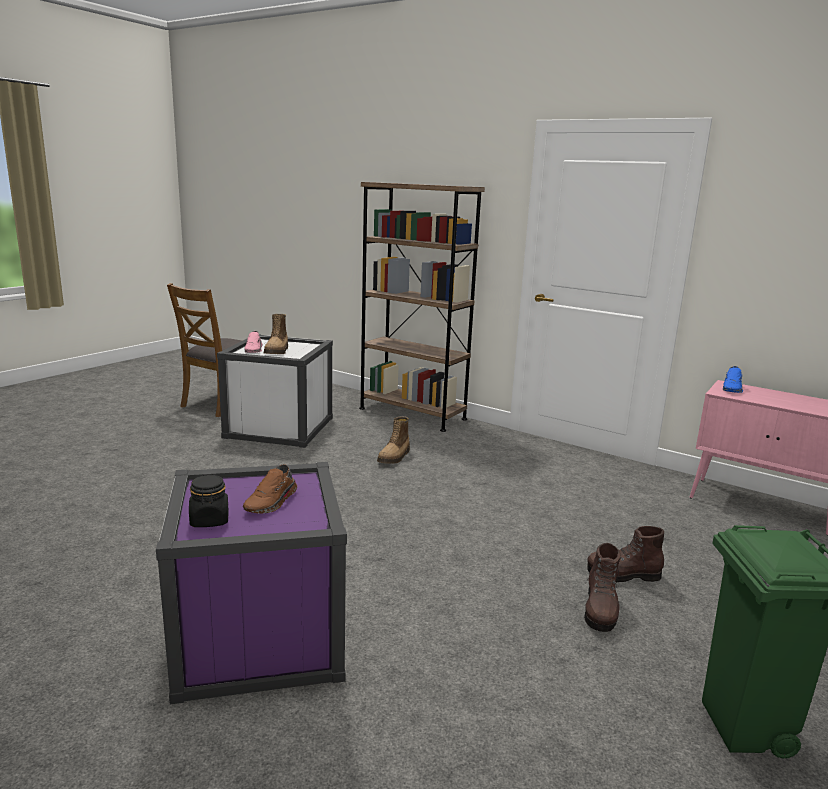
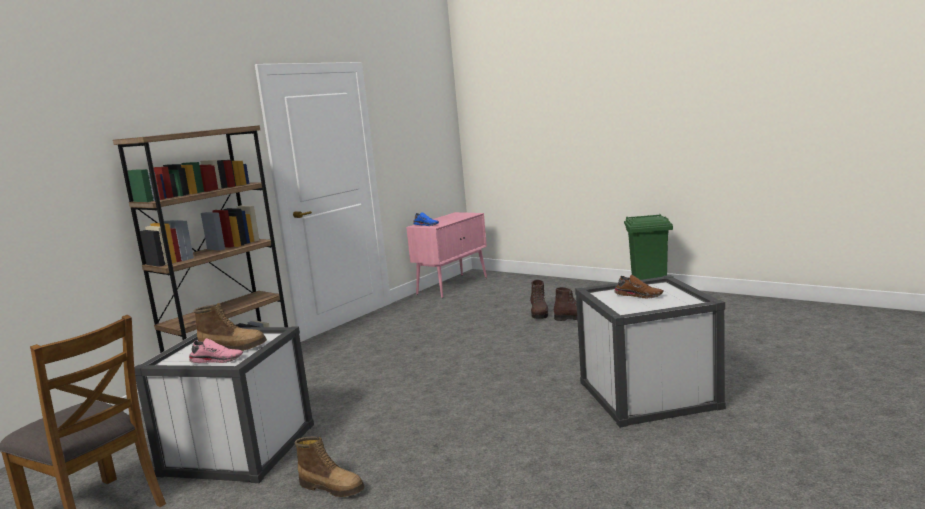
camera: 85 degrees left, 5 degrees down
purple storage box [156,462,347,704] -> white storage box [575,275,726,428]
black jar [189,474,228,527] -> none
boot [377,416,410,464] -> boot moved to [295,436,365,497]

